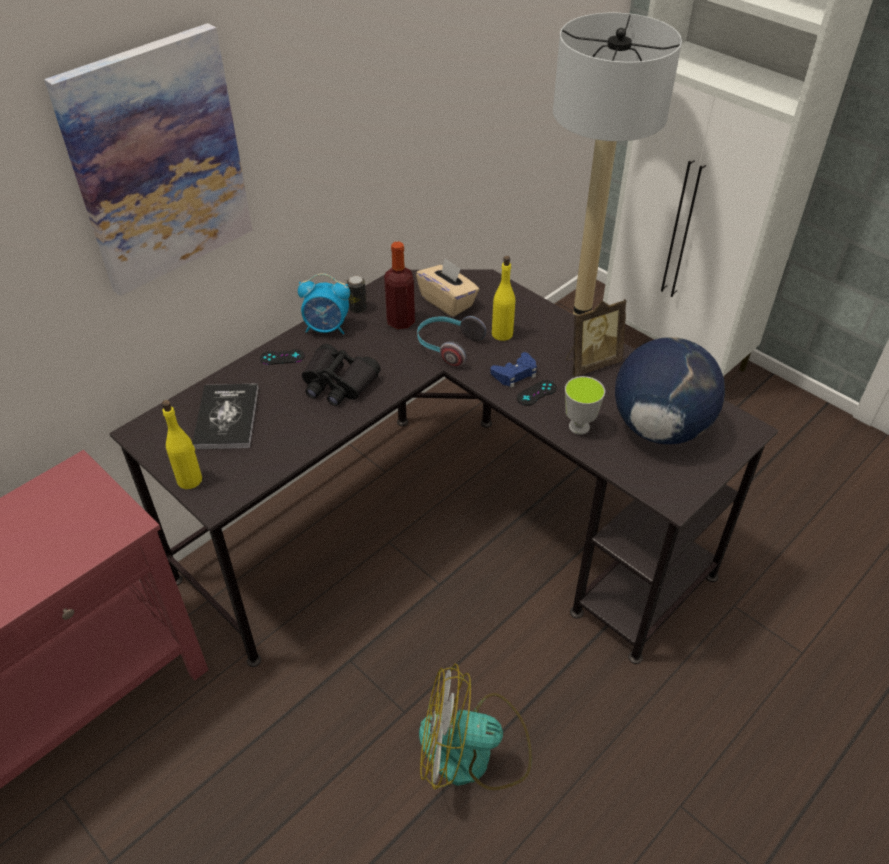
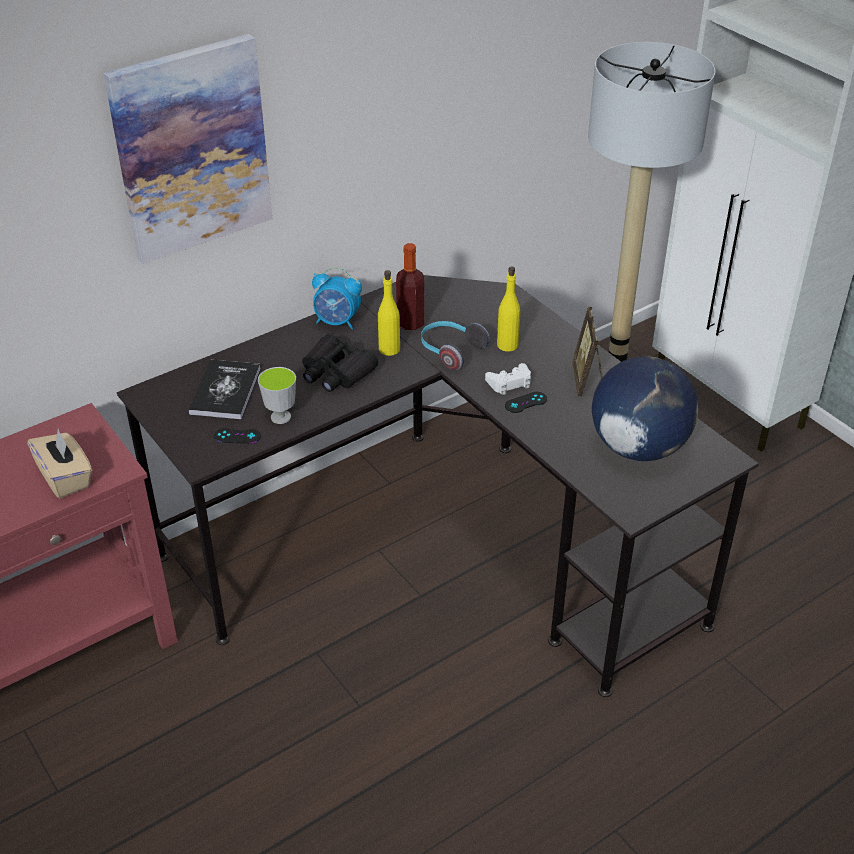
camera: 10 degrees right, 5 degrees down
yellow bottle [162,400,202,489] -> yellow bottle moved to [378,270,400,356]
black game controller [260,349,305,365] -> black game controller moved to [214,428,261,444]
can [347,275,367,313] -> none
beige tissue box [416,258,479,317] -> beige tissue box moved to [27,429,92,498]
fan [419,663,532,790] -> none
blue game controller [490,352,537,388] -> white game controller [485,363,531,395]
cup [565,376,605,435] -> cup moved to [258,367,296,424]
picture frame [566,299,627,377] -> picture frame turned 105 degrees clockwise [572,306,603,396]

